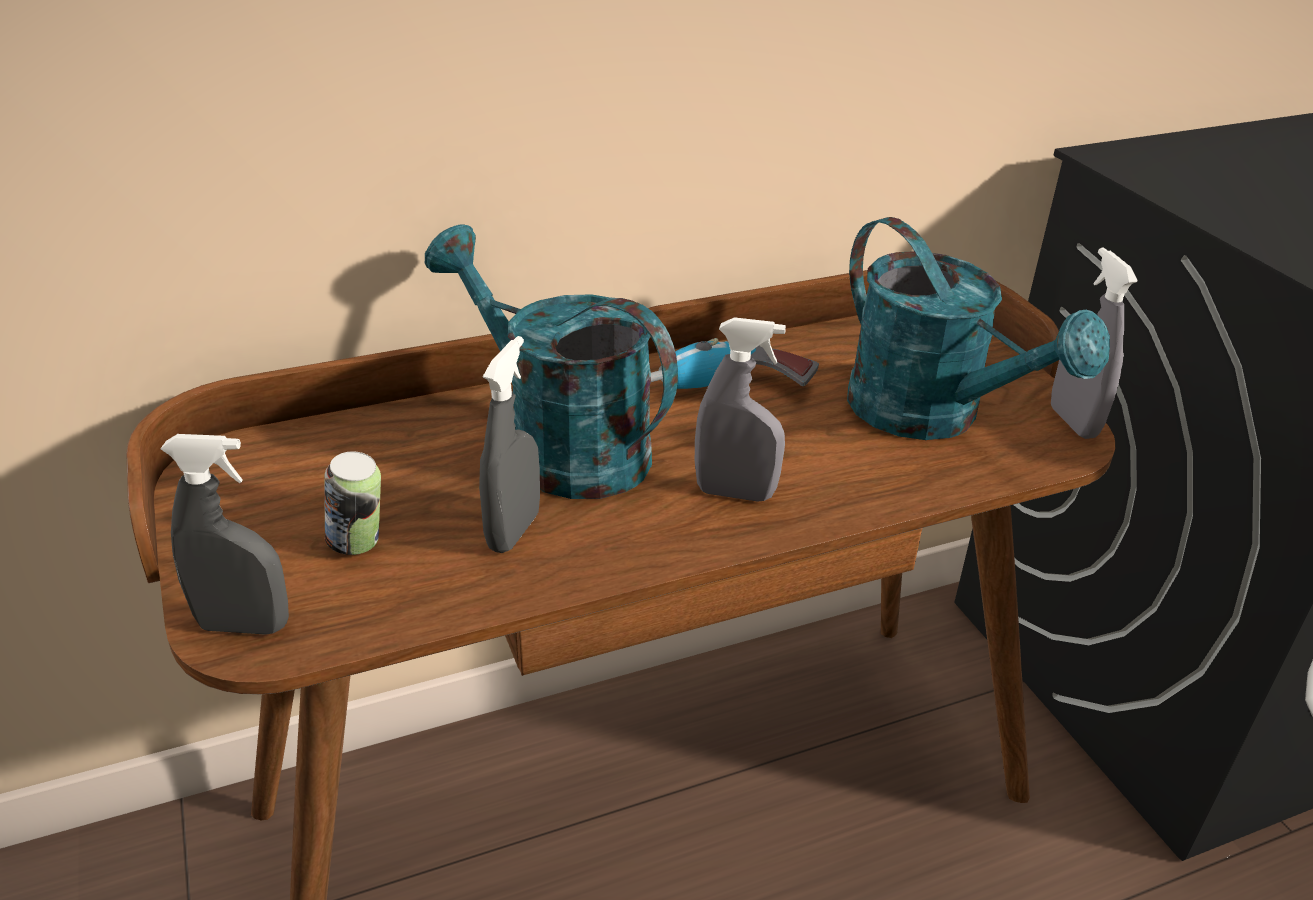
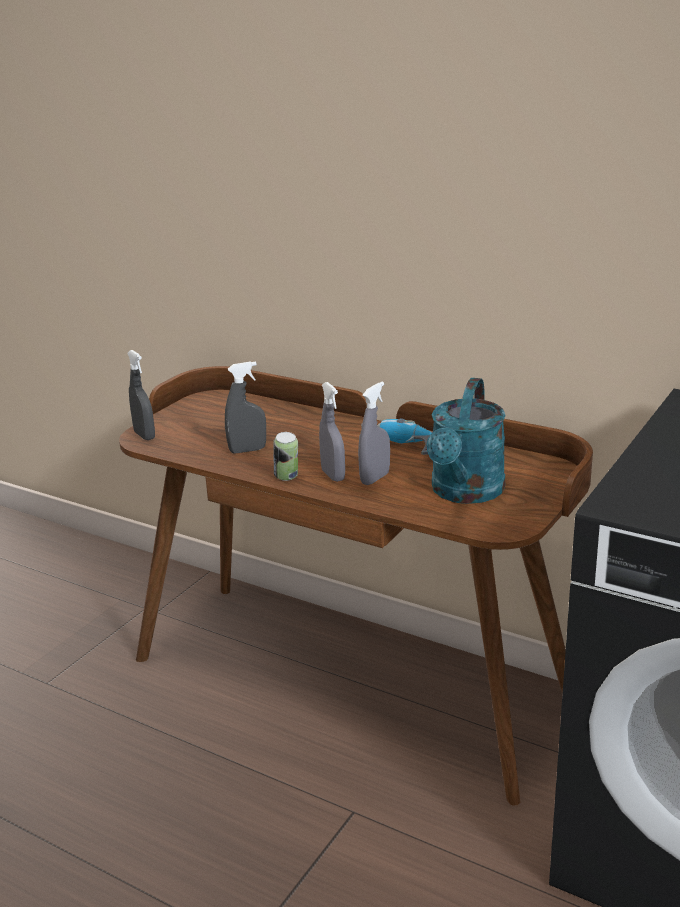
camera: 55 degrees right, 10 degrees down
can [325,452,381,555] -> can moved to [273,432,298,481]
turquoise watering can [425,224,678,499] -> none
grey spray bottle [1051,247,1138,439] -> grey spray bottle moved to [358,382,390,485]

